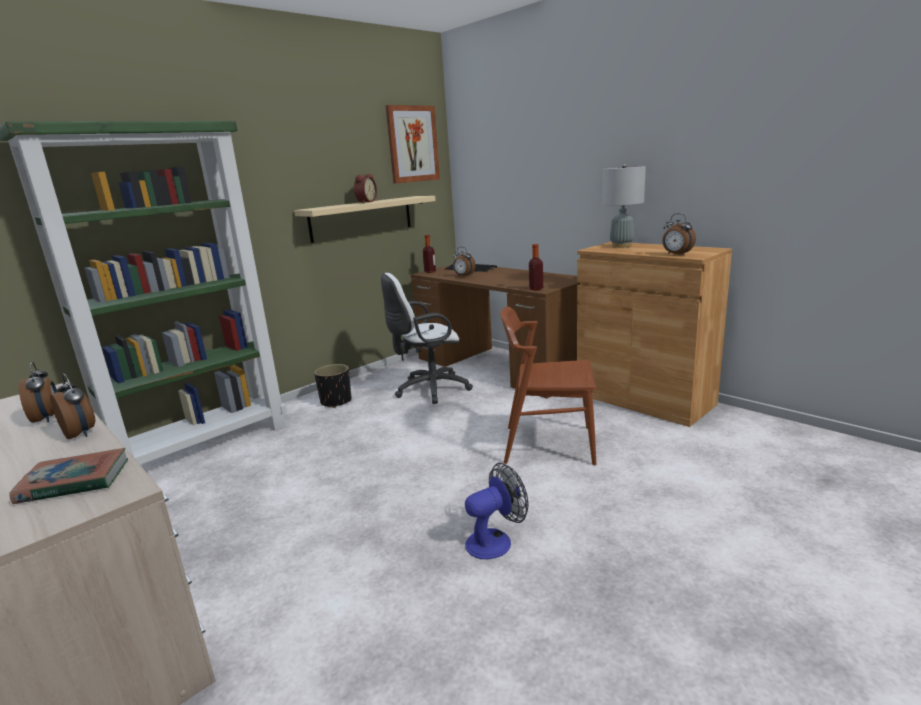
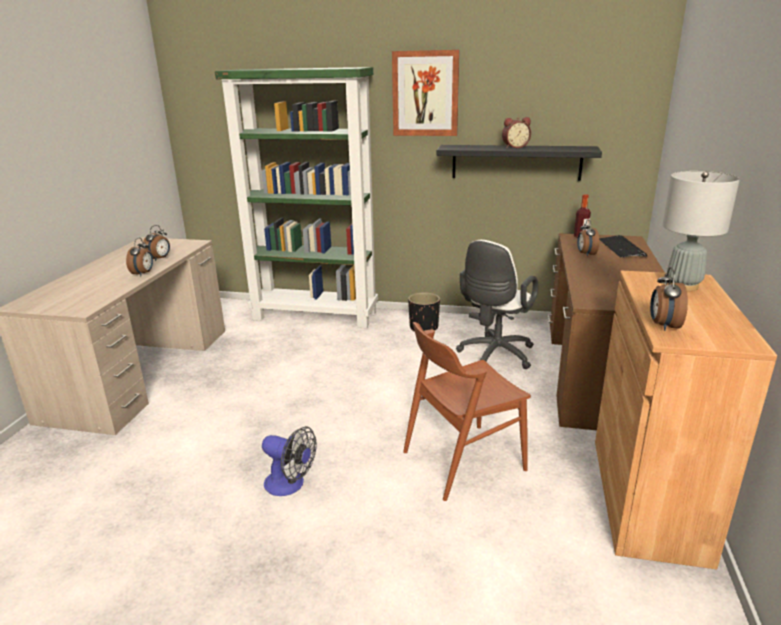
camera: 55 degrees right, 5 degrees up
book [9,448,128,504] -> none
beige shelf [294,196,436,243] -> black shelf [437,145,602,181]
white office chair [381,273,473,404] -> white office chair turned 90 degrees counterclockwise [456,240,538,369]
picture [385,105,440,184] -> picture moved to [392,50,460,136]
brown chair [500,306,596,465] -> brown chair turned 90 degrees counterclockwise [403,322,531,501]
bottle [529,244,543,291] -> none

